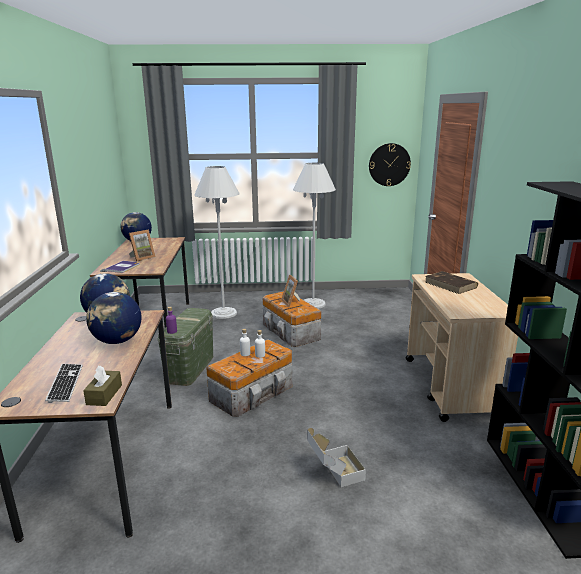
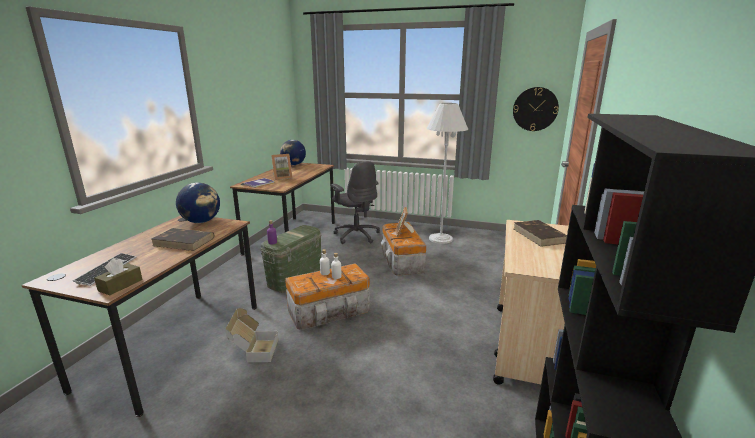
camera: 20 degrees right, 0 degrees up
globe [86,292,142,344] -> brown book [152,228,214,251]
white floor lamp [194,166,240,319] -> grey office chair [330,161,380,244]
cardboard box [307,428,366,487] -> cardboard box moved to [225,308,278,362]

